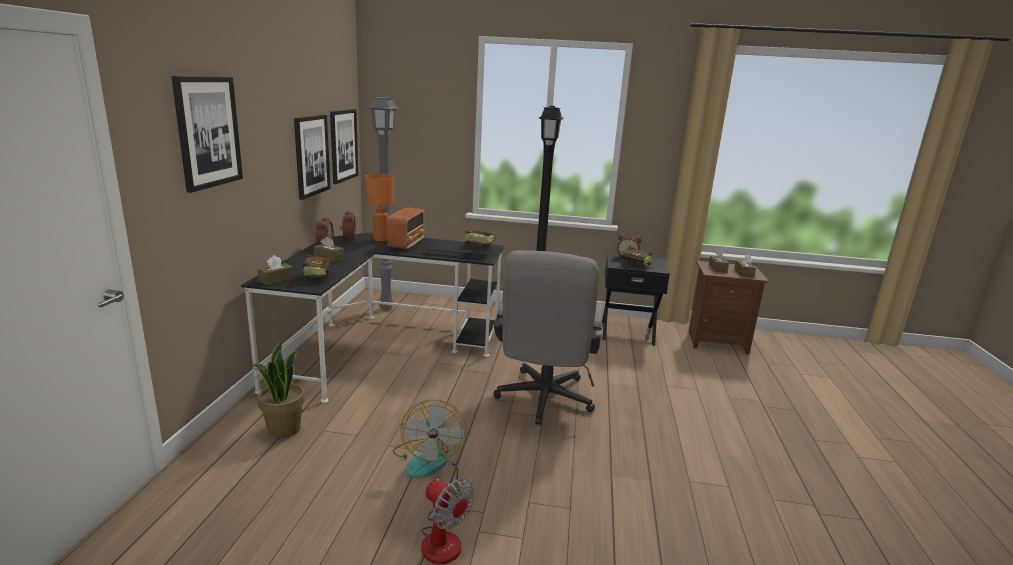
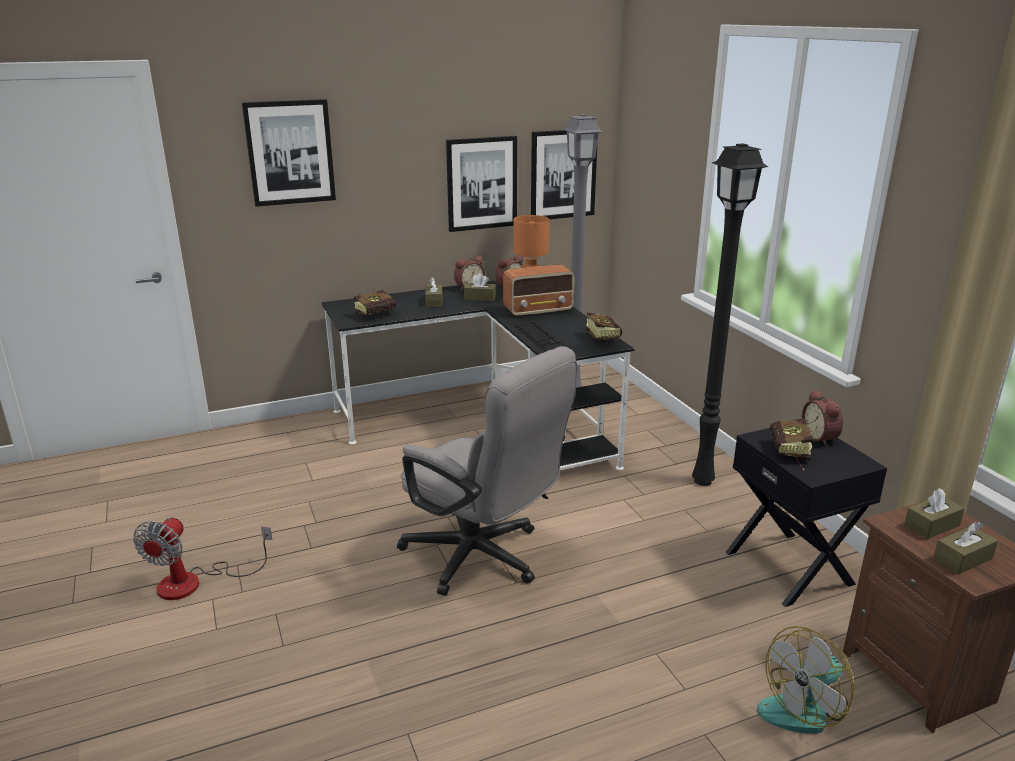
camera: 60 degrees right, 5 degrees up
potted plant [252,342,305,438] -> none
brown tissue box [257,255,294,285] -> brown tissue box moved to [464,273,496,302]
fan [393,399,466,478] -> fan moved to [757,626,854,734]
grey office chair [493,250,604,425] -> grey office chair turned 120 degrees counterclockwise [397,346,577,596]

